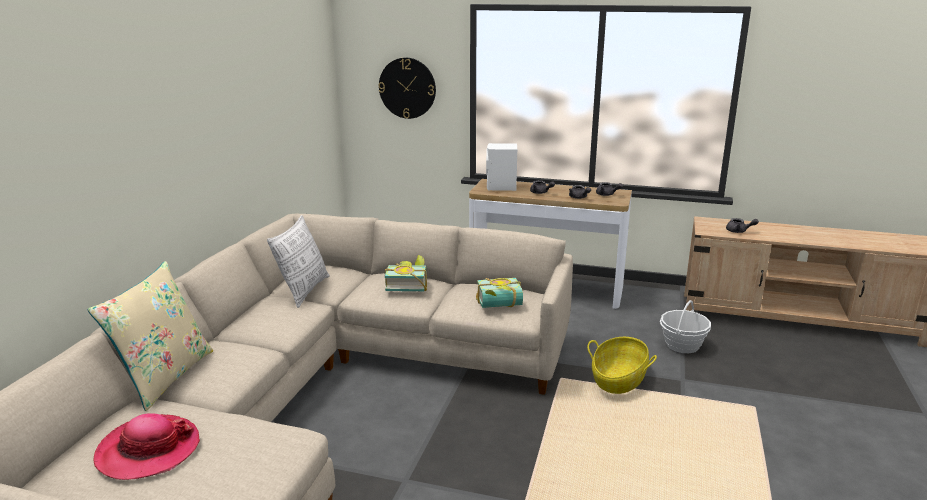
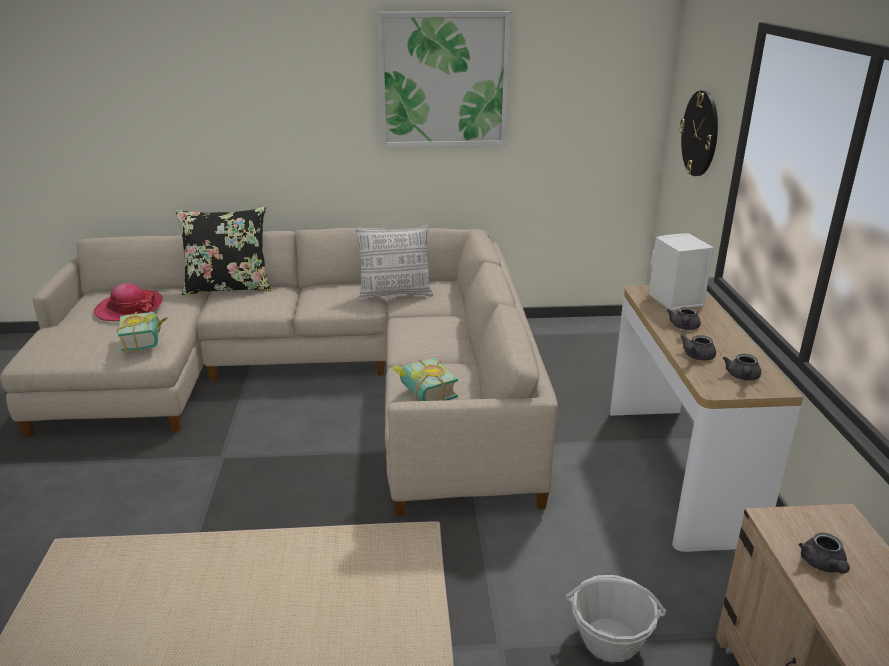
camera: 70 degrees right, 5 degrees up
beige pillow [88,261,213,411] -> black pillow [176,207,271,296]
book [385,255,427,291] -> book moved to [117,312,167,353]
basket [587,337,657,394] -> none
none -> picture [377,11,511,148]

